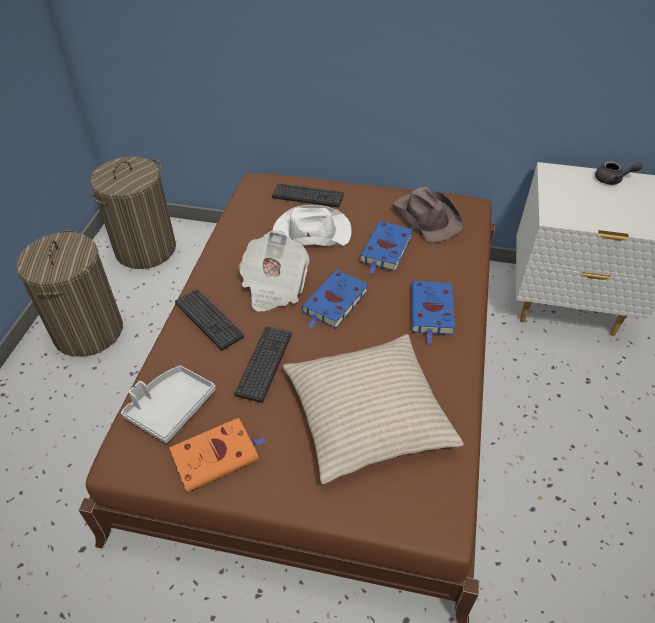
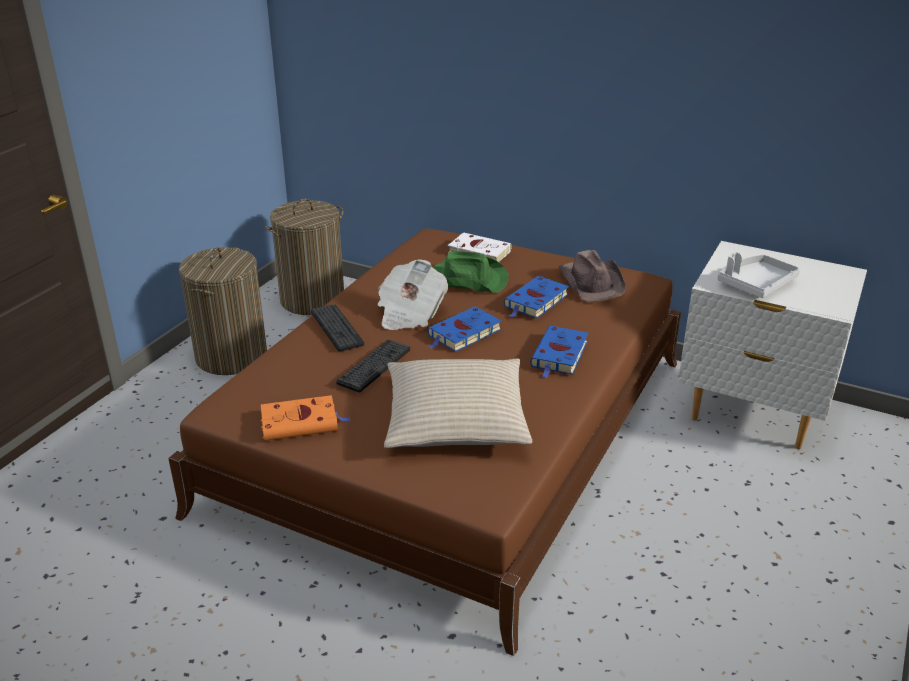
camera: 15 degrees right, 15 degrees down
grey tray [121,365,216,443] -> grey tray moved to [717,252,800,298]
keyboard [272,183,344,207] -> white book [447,232,512,262]
white hat [272,205,352,246] -> green hat [433,250,509,293]
grey teapot [595,161,642,185] -> none

